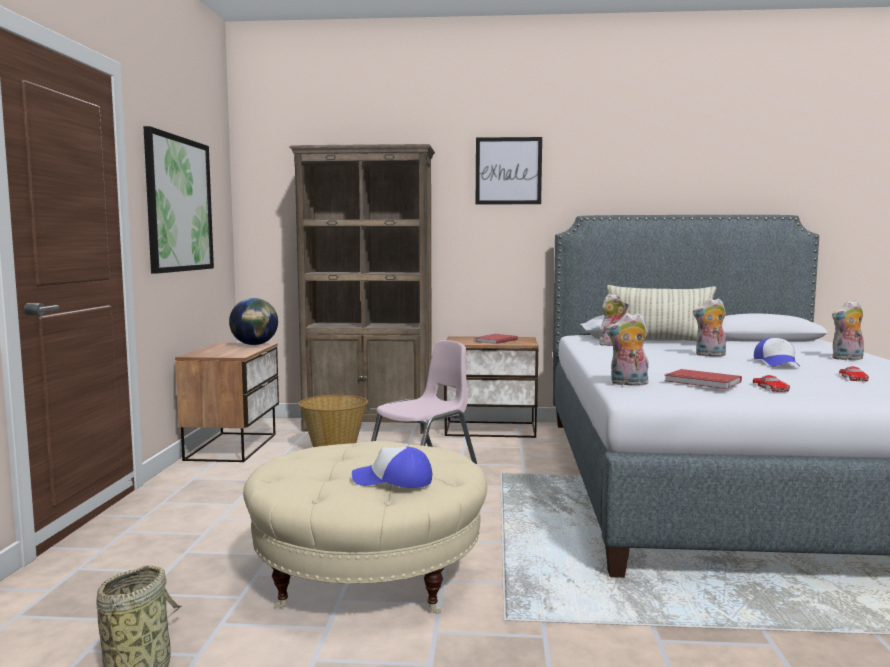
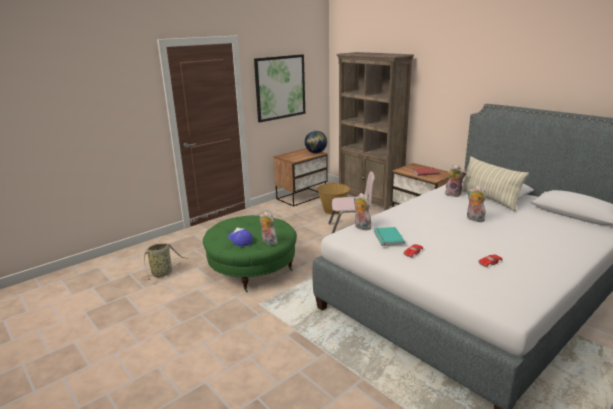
camera: 45 degrees right, 15 degrees up
beige ottoman [243,441,487,614] -> green ottoman [203,215,297,292]
picture [476,137,542,204] -> none
red book [665,369,742,389] -> turquoise book [374,227,405,246]
cap [754,338,800,366] -> none
plush toy [832,301,864,360] -> plush toy moved to [259,211,277,245]

